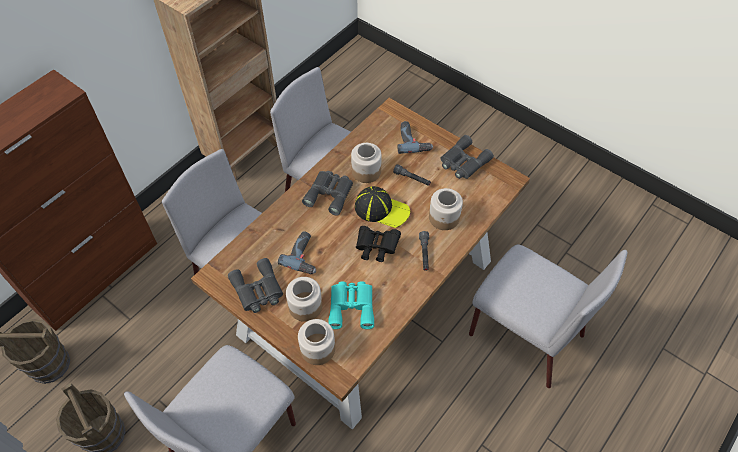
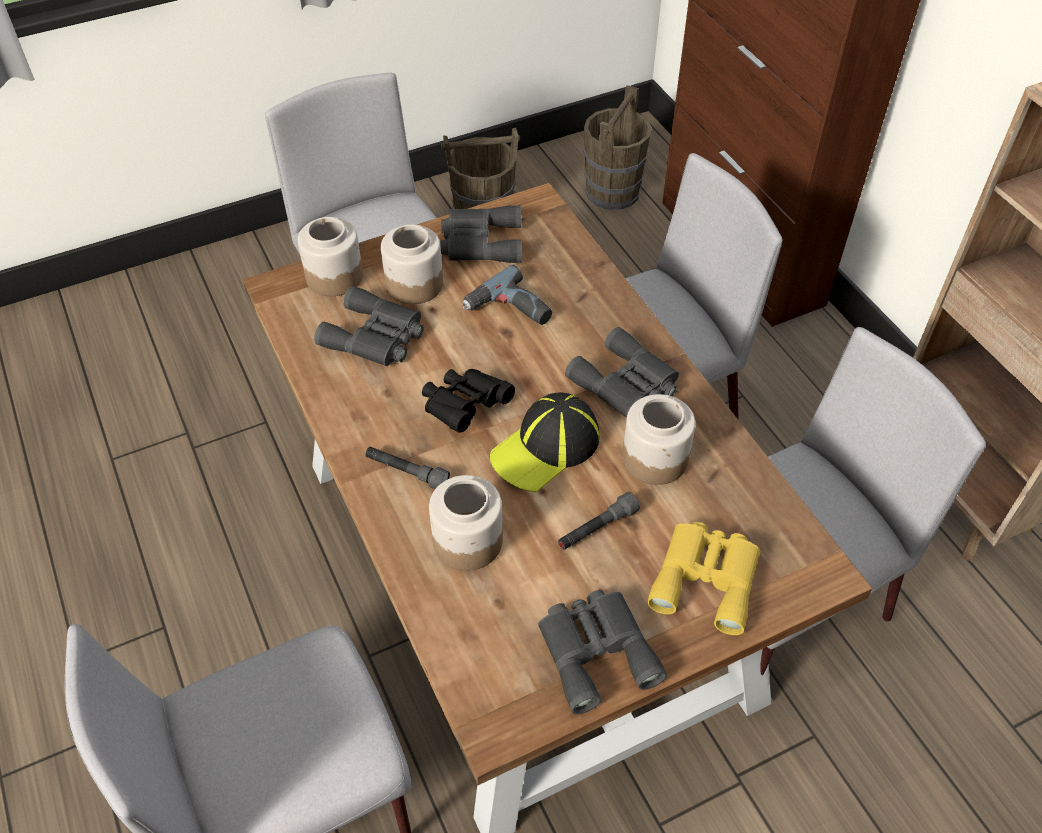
camera: 115 degrees right, 5 degrees down
turquoise binoculars [328,281,374,329] -> grey binoculars [314,286,424,366]
power drill [397,121,433,154] -> yellow binoculars [647,522,760,635]

